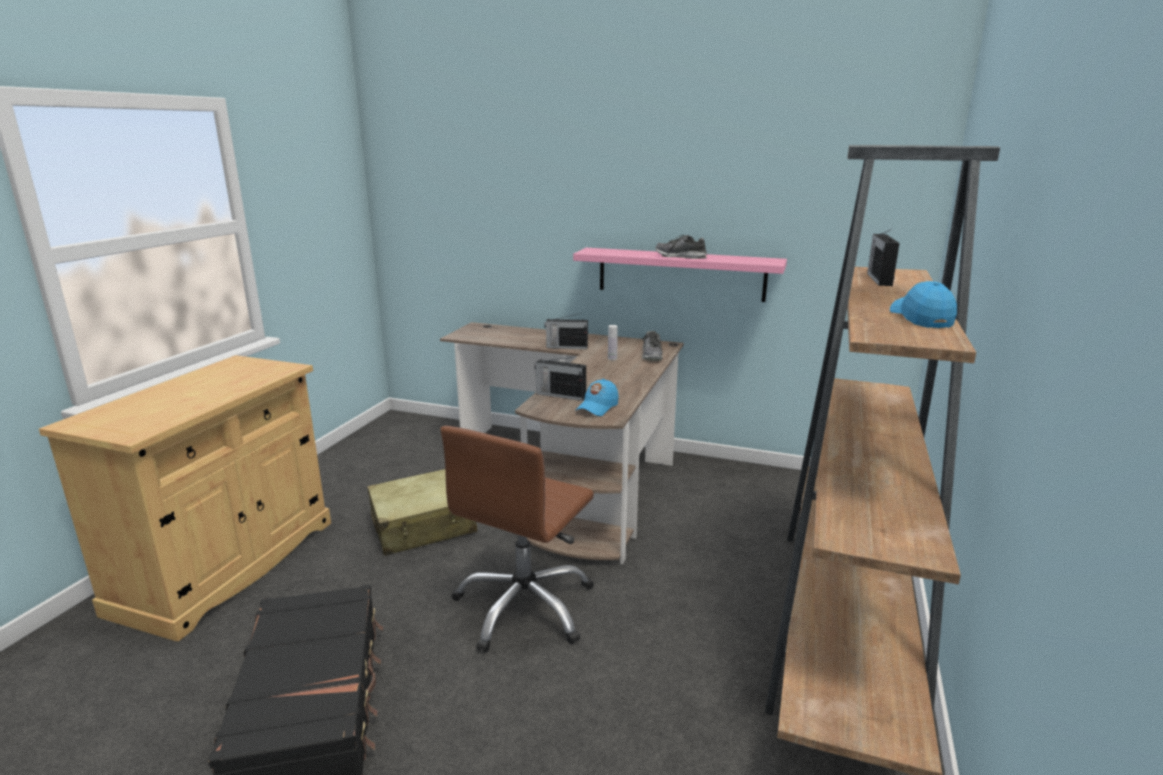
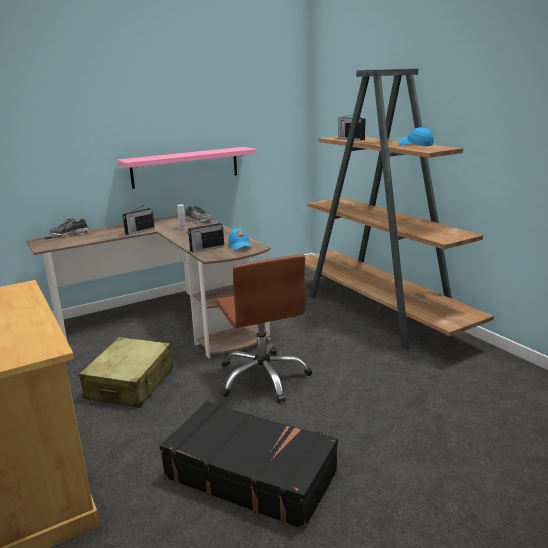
camera: 50 degrees left, 0 degrees up
shoe [655,235,707,259] -> shoe moved to [49,218,89,237]

